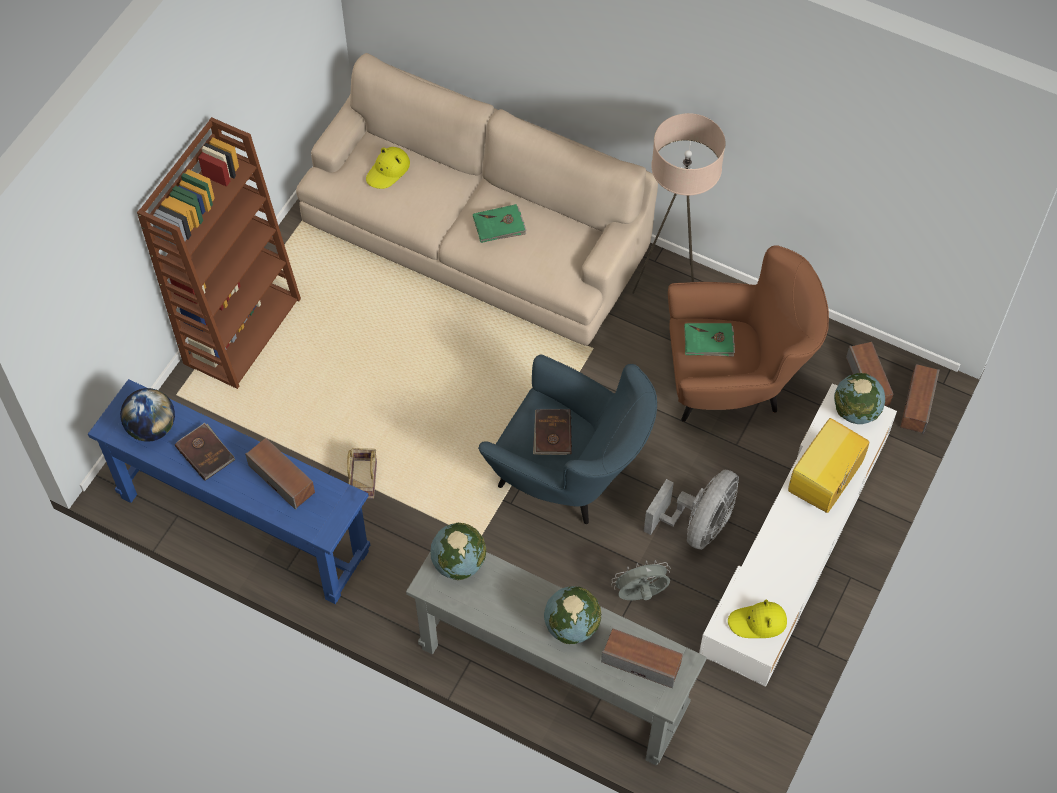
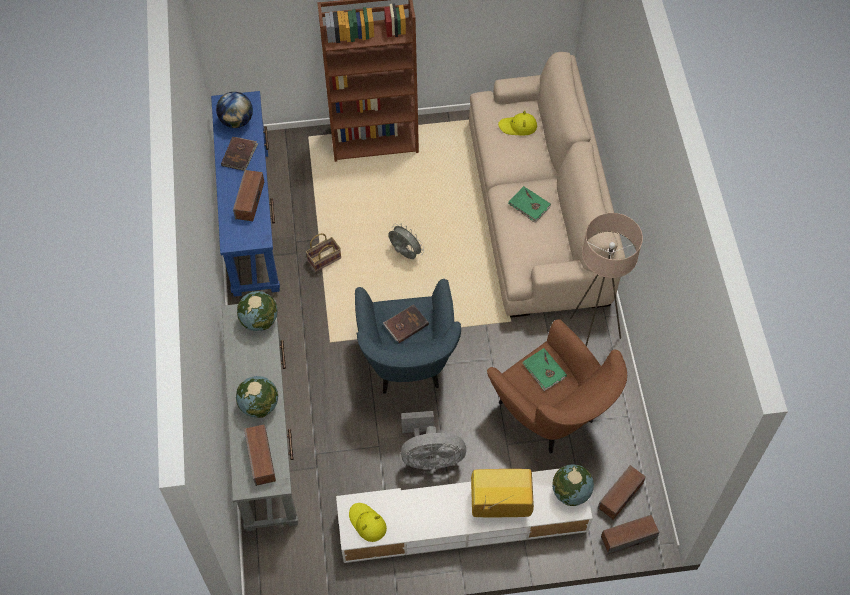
camera: 55 degrees right, 0 degrees up
grey fan [611,560,671,600] -> grey fan moved to [388,223,424,259]

